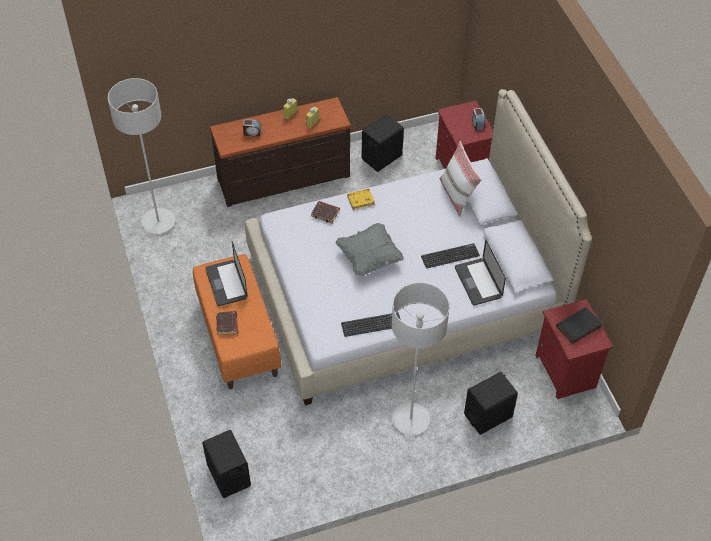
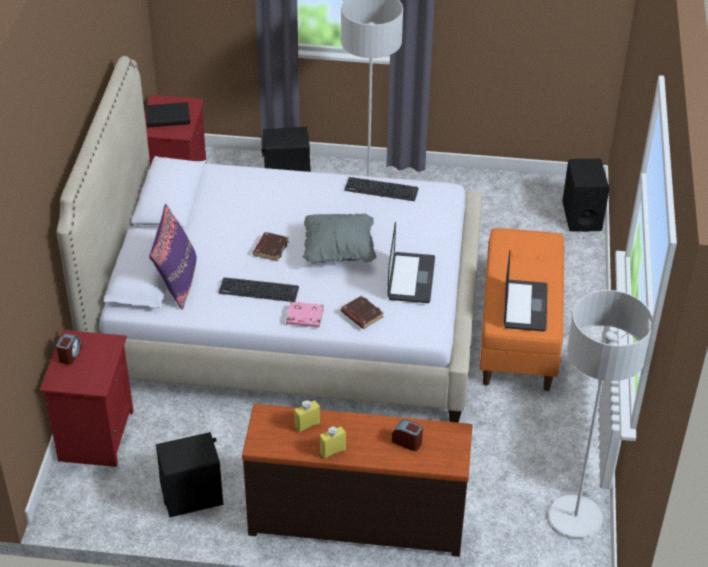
camera: 155 degrees left, 10 degrees down
brown book [216,311,238,335] -> brown book moved to [253,232,289,261]
yellow book [347,189,375,210] -> pink book [286,302,324,328]
keyboard [421,243,480,269] -> keyboard moved to [218,277,299,302]
white pillow [440,141,482,217] -> purple pillow [149,204,197,310]
laptop [455,239,506,306] -> laptop moved to [387,222,435,303]

